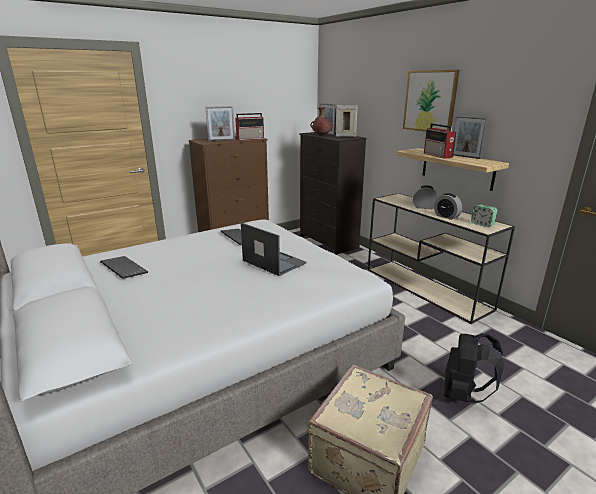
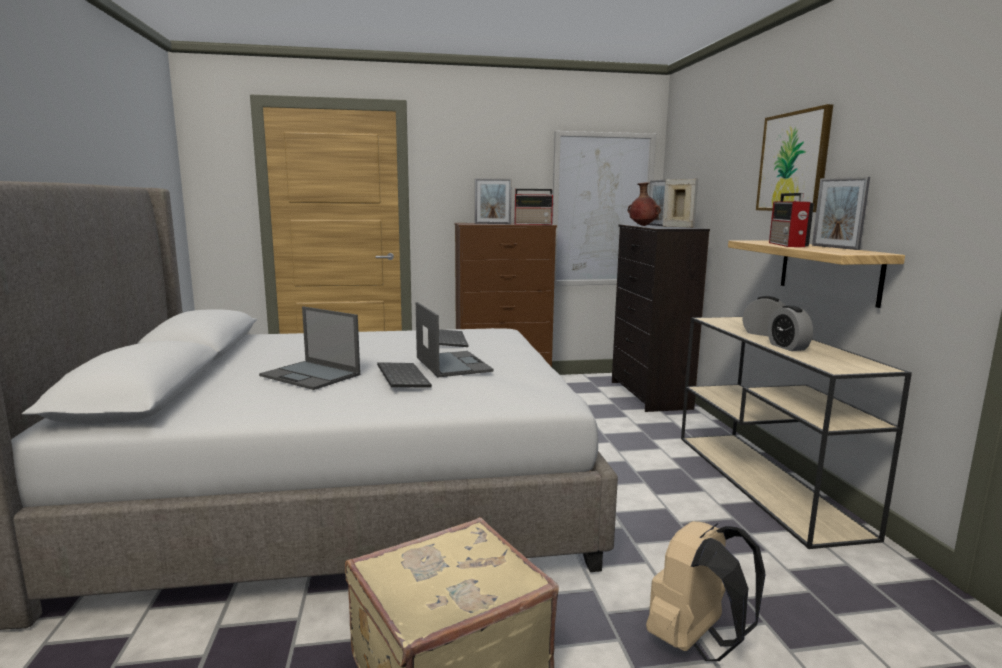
camera: 25 degrees right, 10 degrees down
keyboard [100,256,148,279] -> keyboard moved to [377,362,432,387]
black backpack [444,333,505,403] -> beige backpack [646,521,765,661]
alarm clock [471,204,497,227] -> none
none -> laptop [259,306,360,390]
none -> picture [552,131,656,286]

